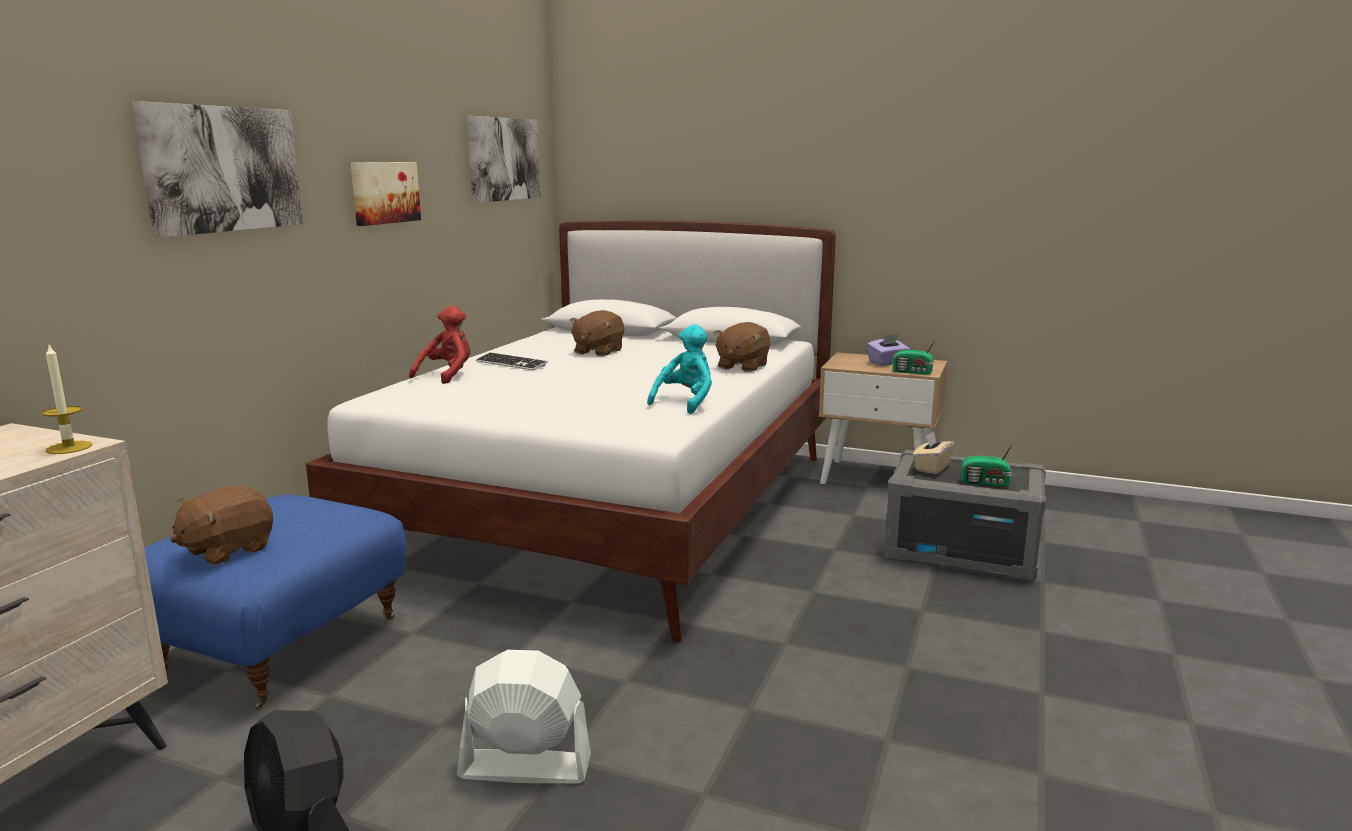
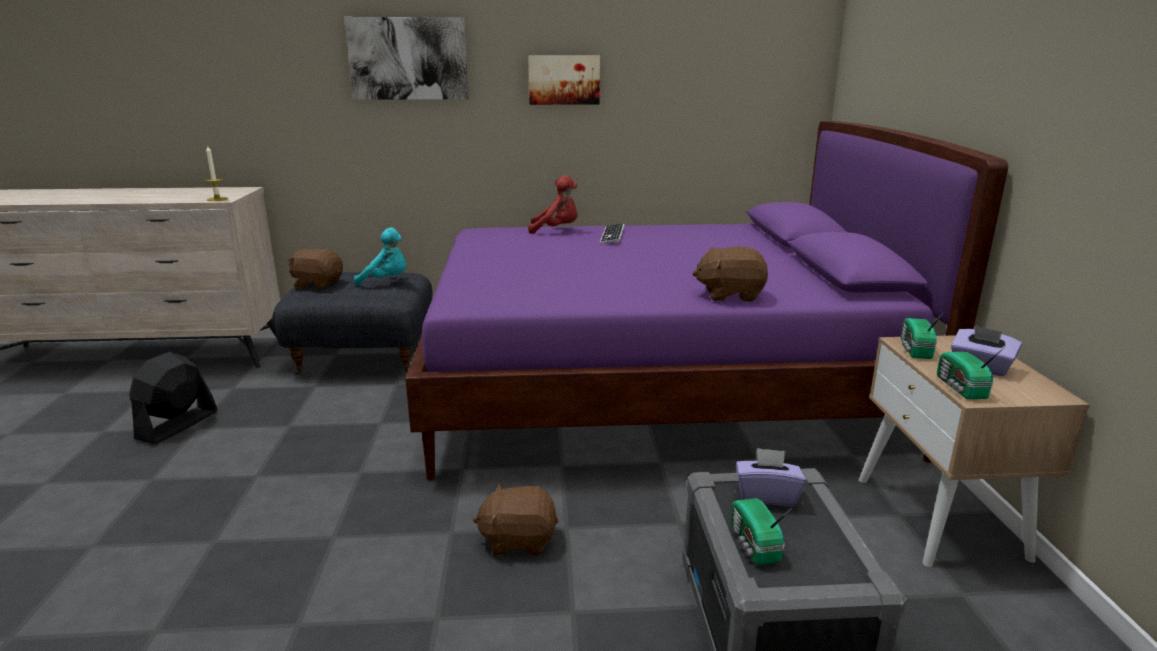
camera: 65 degrees right, 5 degrees up
blue ottoman [144,495,406,710] -> grey ottoman [272,272,432,375]
white bed [306,220,836,643] -> purple bed [405,121,1008,480]
white fan [457,650,591,783] -> none
picture [467,116,540,203] -> none
brown plush toy [570,310,624,356] -> brown plush toy moved to [473,483,558,556]
turquoise plush toy [647,324,712,414] -> turquoise plush toy moved to [354,227,406,286]
beige tissue box [912,431,954,474] -> purple tissue box [736,448,806,506]
none -> radio [901,312,944,359]

